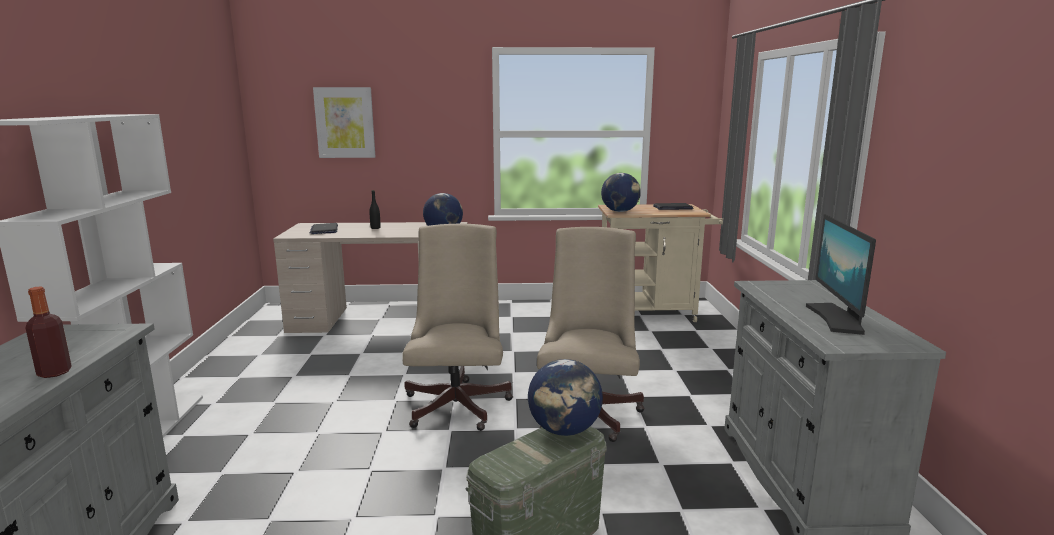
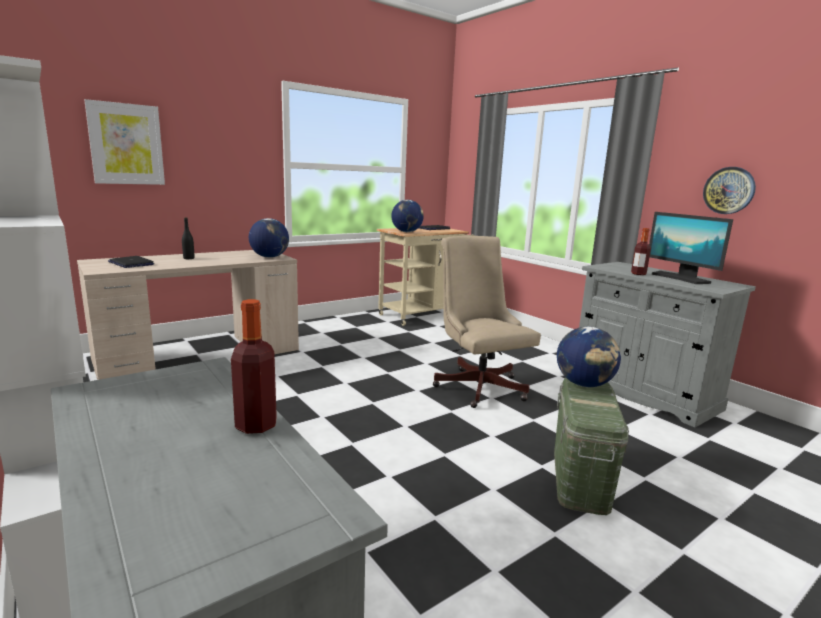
camera: 35 degrees left, 0 degrees up
beige office chair [402,224,513,431] -> none
none -> bottle [631,228,651,275]
none -> wall clock [703,167,756,214]

